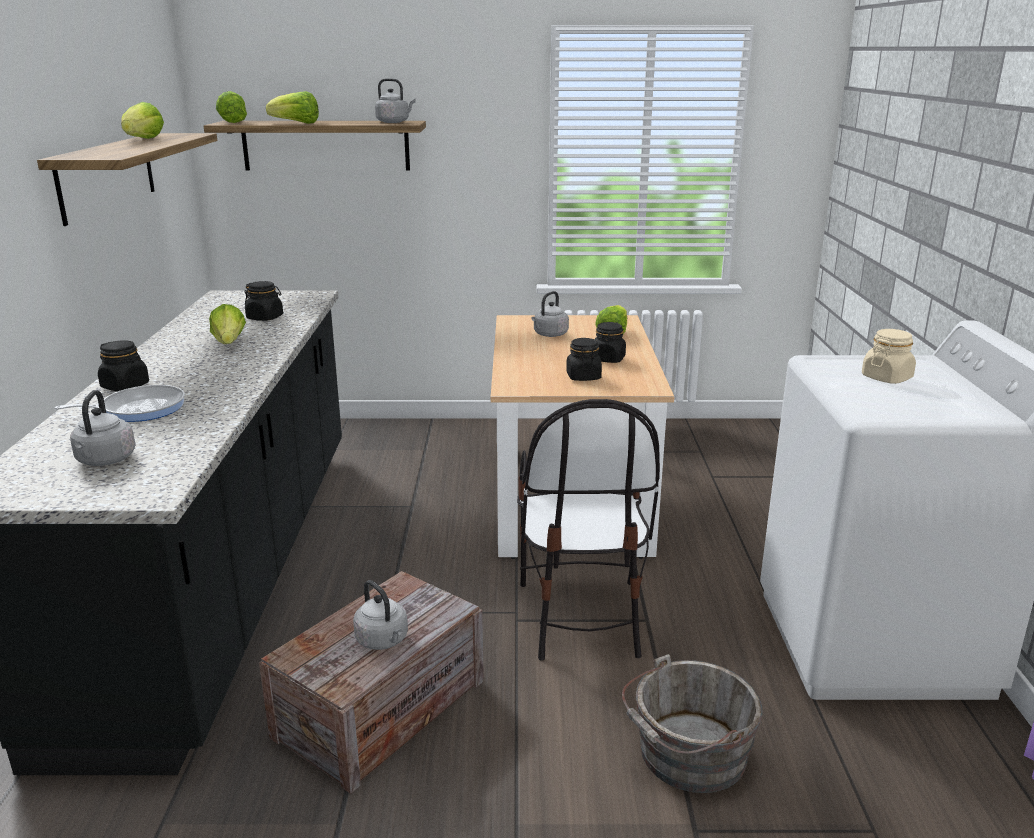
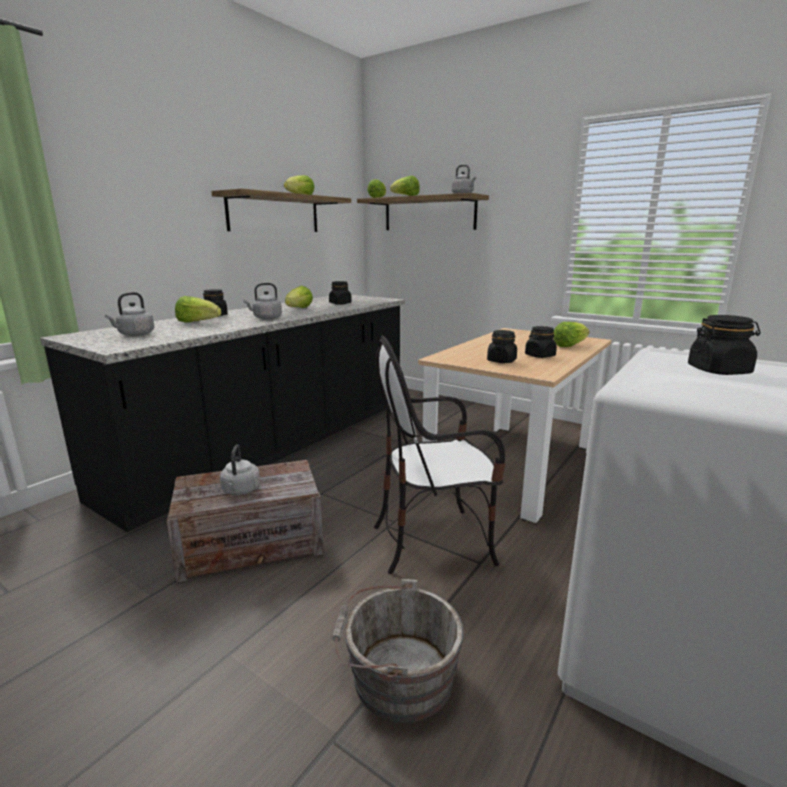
camera: 35 degrees right, 5 degrees down
frying pan [55,385,185,422] -> lettuce [175,296,221,323]
chair [517,399,660,661] -> chair turned 45 degrees clockwise [374,336,505,574]
grey kettle [532,291,569,337] -> grey kettle moved to [244,283,282,320]
beige jar [862,329,916,384] -> black jar [688,315,761,375]

